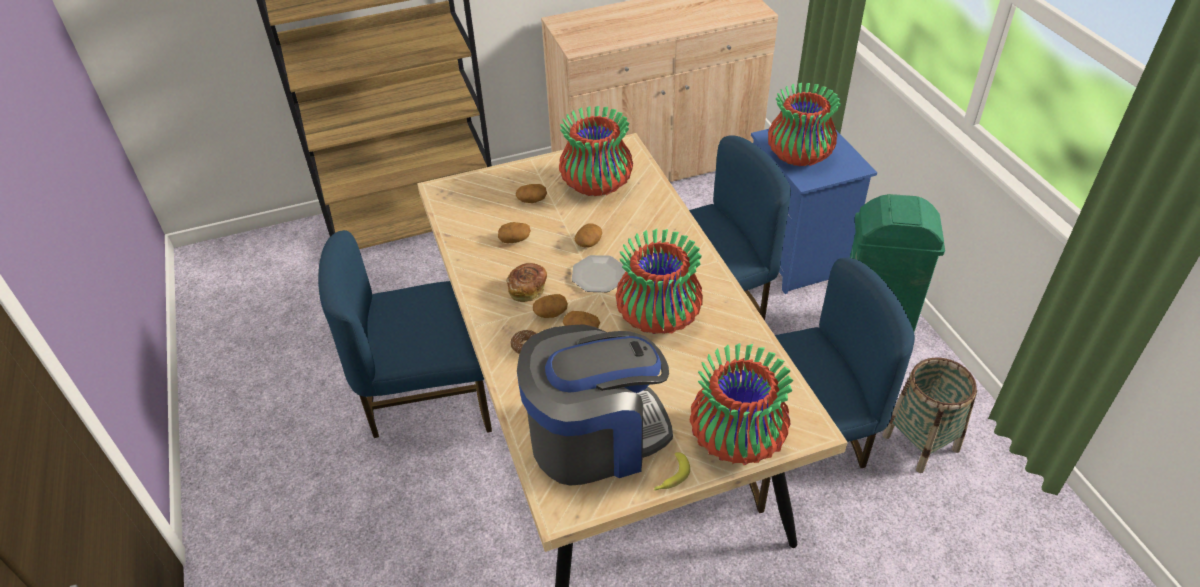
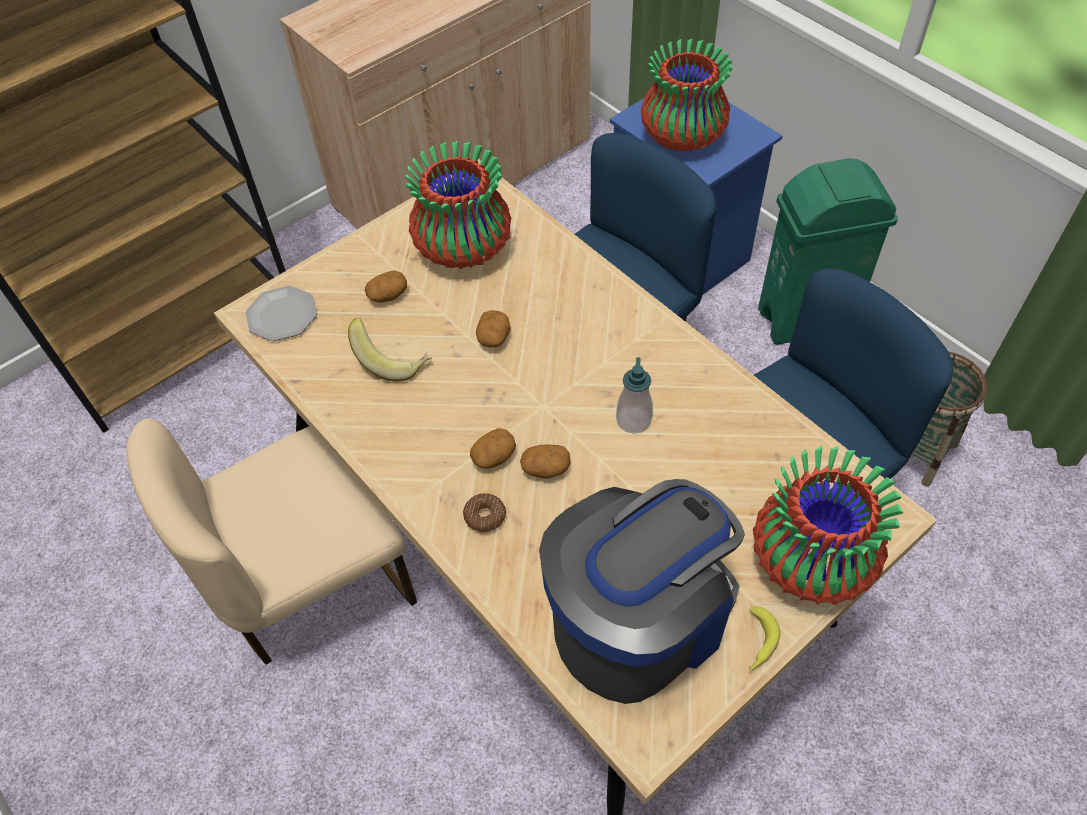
camera: 20 degrees left, 10 degrees up
blue chair [318,230,492,438] -> beige chair [126,418,417,665]
potato [498,222,531,243] -> banana [348,318,432,381]
bread [507,263,547,302] -> none
plate [572,255,625,292] -> plate moved to [246,286,317,341]
vase [616,229,703,334] -> soap dispenser [616,357,653,434]

